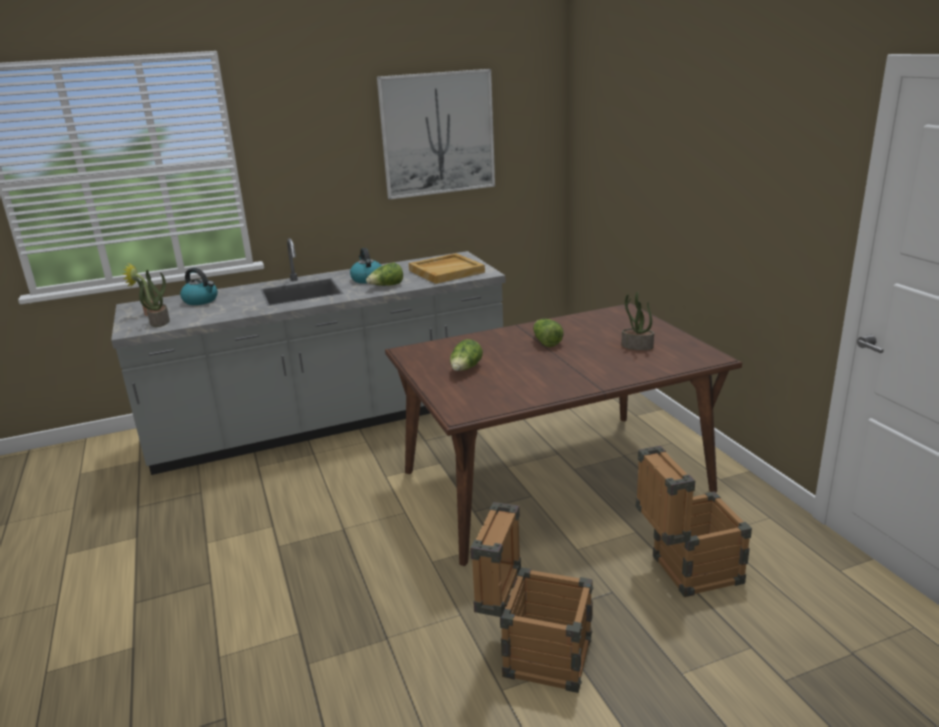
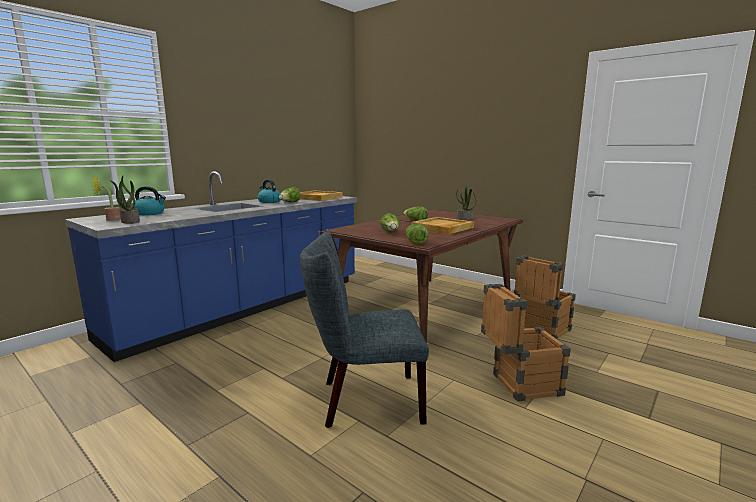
camera: 30 degrees left, 10 degrees down
grey counter [111,238,506,475] -> blue counter [65,171,357,362]
picture [377,69,495,200] -> none
none -> grey chair [300,231,429,428]
none -> lettuce [406,224,429,245]
none -> beige tray [411,217,474,234]

